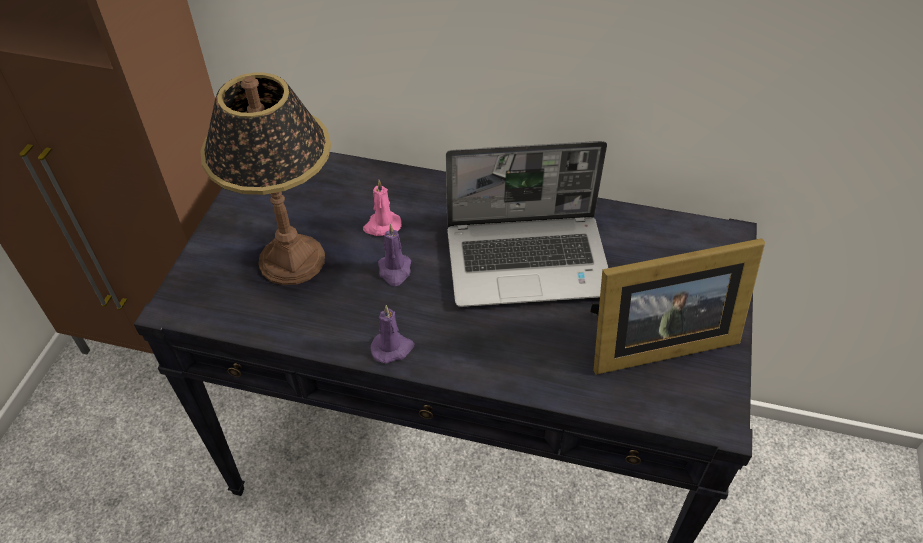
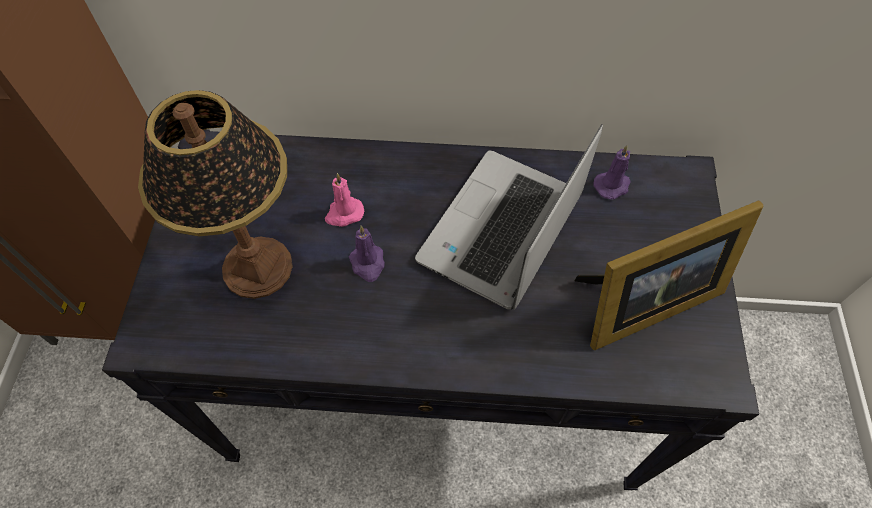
camera: 10 degrees left, 10 degrees up
purple candle [370,305,414,364] -> purple candle moved to [593,145,631,200]
laptop [446,141,608,307] -> laptop turned 135 degrees clockwise [415,124,603,310]

